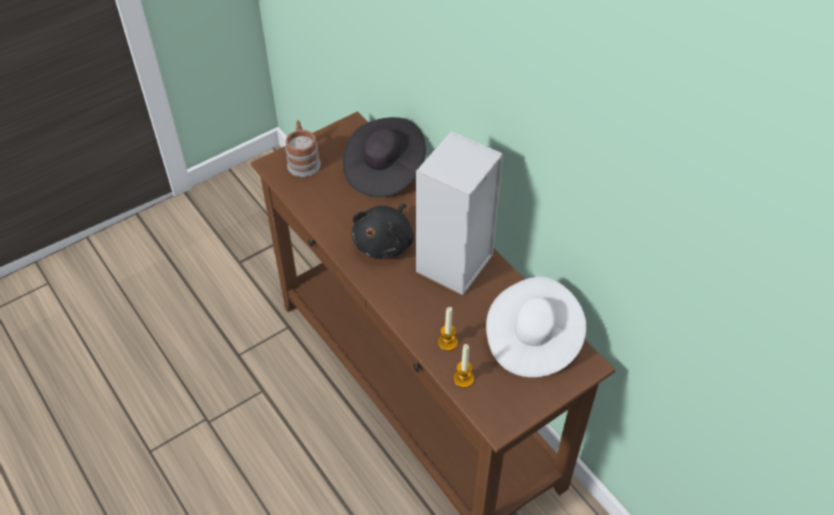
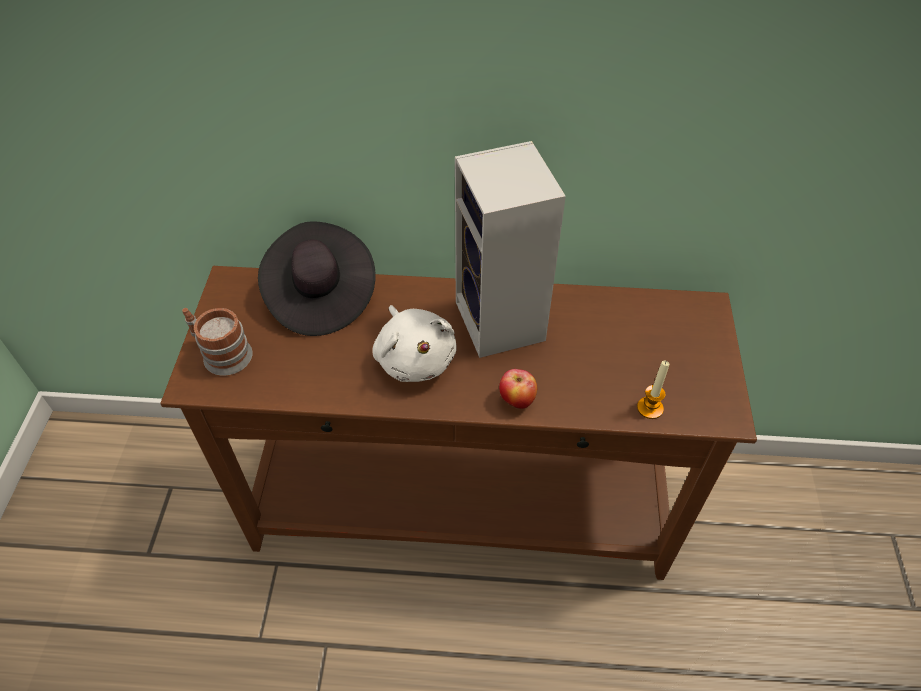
camera: 50 degrees left, 0 degrees up
black plush toy [352,203,414,259] -> white plush toy [372,305,457,382]
candle [438,307,458,351] -> none
white hat [486,277,586,377] -> none
none -> apple [499,369,537,409]

